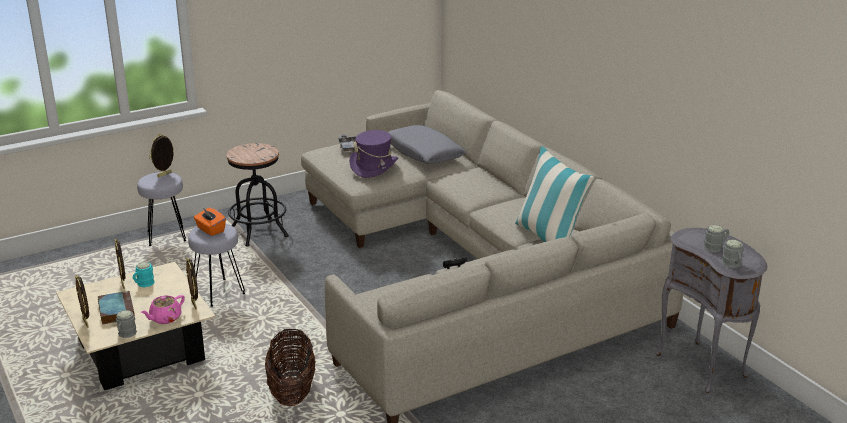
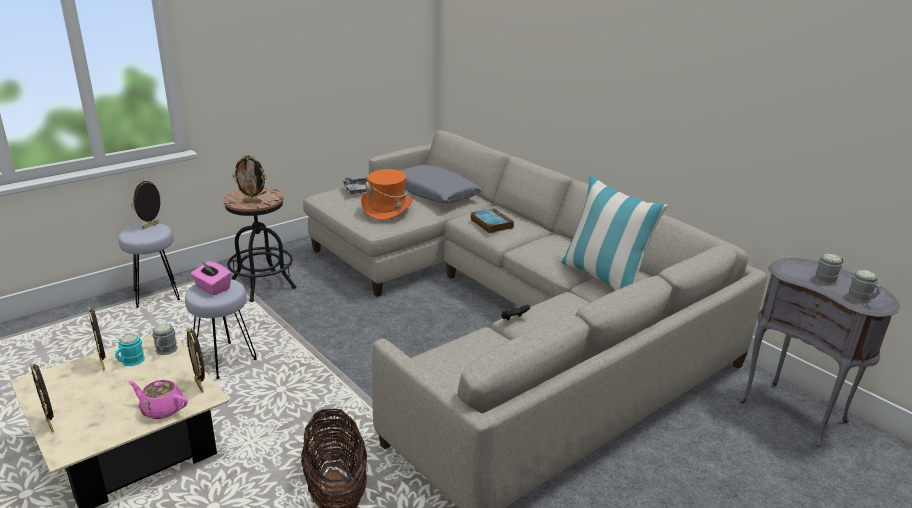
camera: 10 degrees left, 0 degrees up
book [98,291,135,324] -> book moved to [471,208,514,234]
grey mug [116,310,137,338] -> grey mug moved to [152,324,178,355]
pink teapot [141,295,185,324] -> pink teapot turned 75 degrees clockwise [129,380,188,419]
orange tissue box [194,208,226,236] -> pink tissue box [191,261,231,295]
purple hat [349,130,398,178] -> orange hat [361,169,413,220]
none -> picture frame [232,154,267,203]

